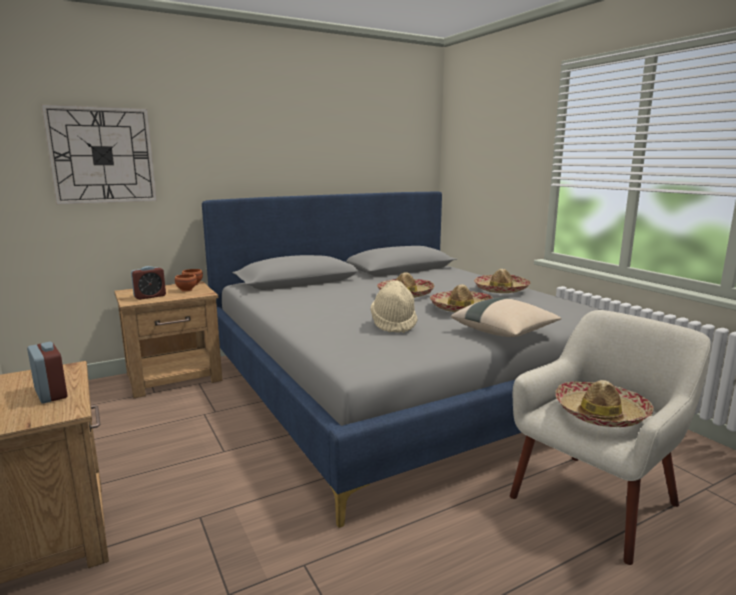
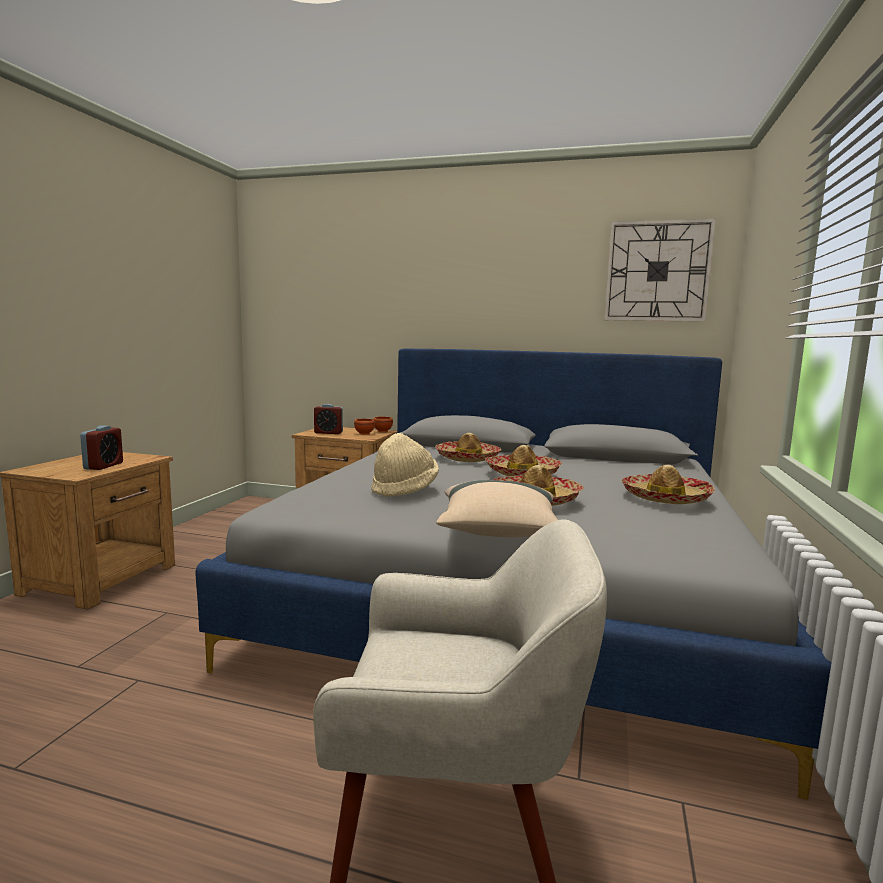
camera: 45 degrees right, 5 degrees down
wall clock [41,104,157,205] -> wall clock moved to [604,219,716,322]
hat [555,380,654,427] -> hat moved to [435,433,501,462]

